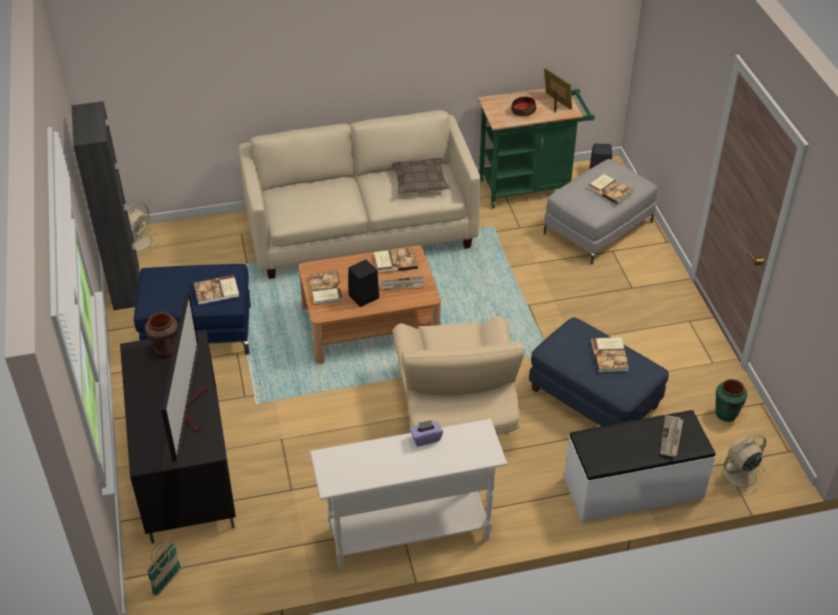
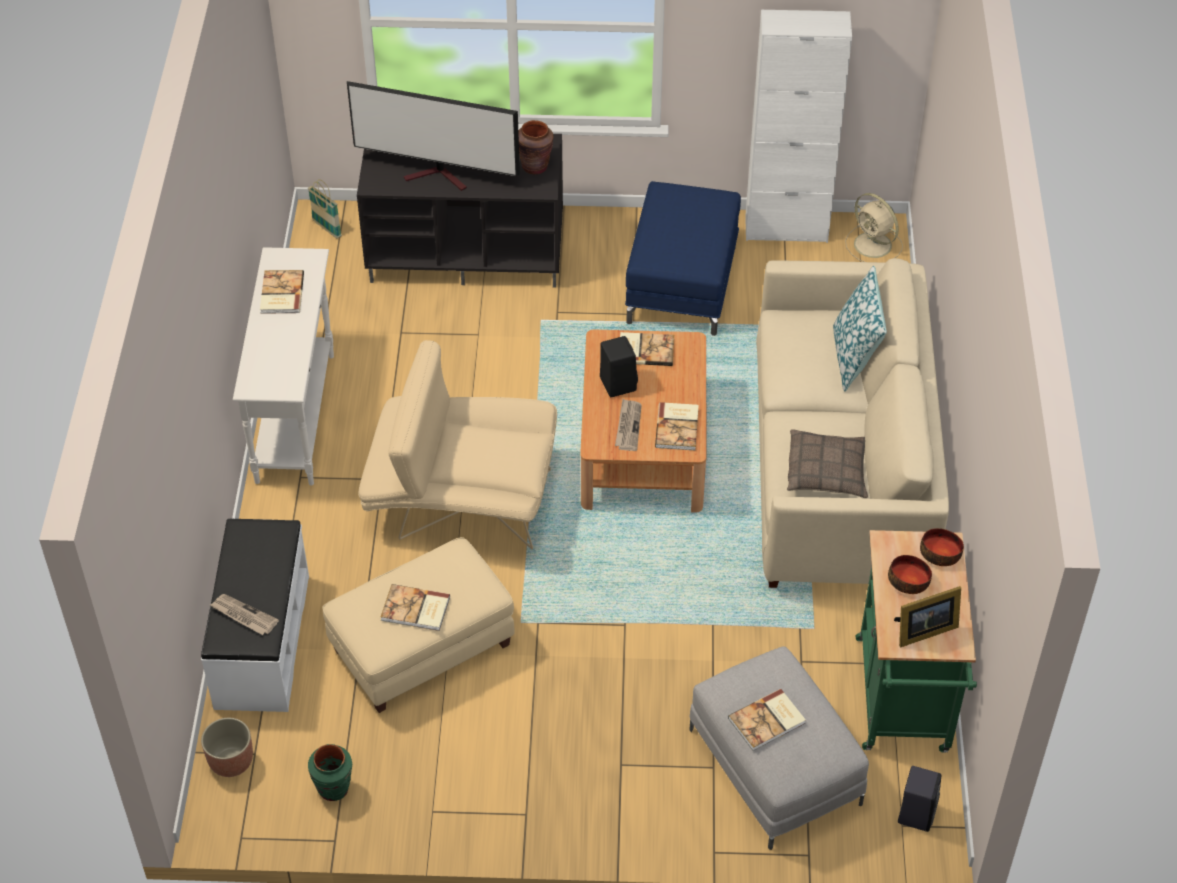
camera: 105 degrees right, 5 degrees up
black cabinet [72,101,140,310] -> white cabinet [745,10,852,243]
book [194,275,239,305] -> book moved to [260,270,304,314]
purple tissue box [410,420,443,447] -> none
blue ottoman [529,317,669,426] -> beige ottoman [322,537,515,713]
beige fan [713,434,766,496] -> planter [201,718,253,777]
none -> pillow [833,266,887,392]
none -> bowl [920,528,964,566]

